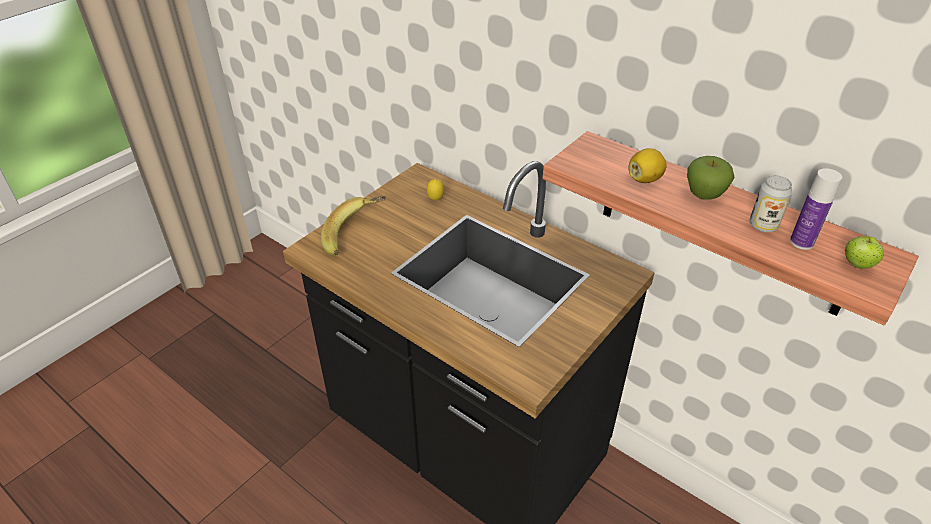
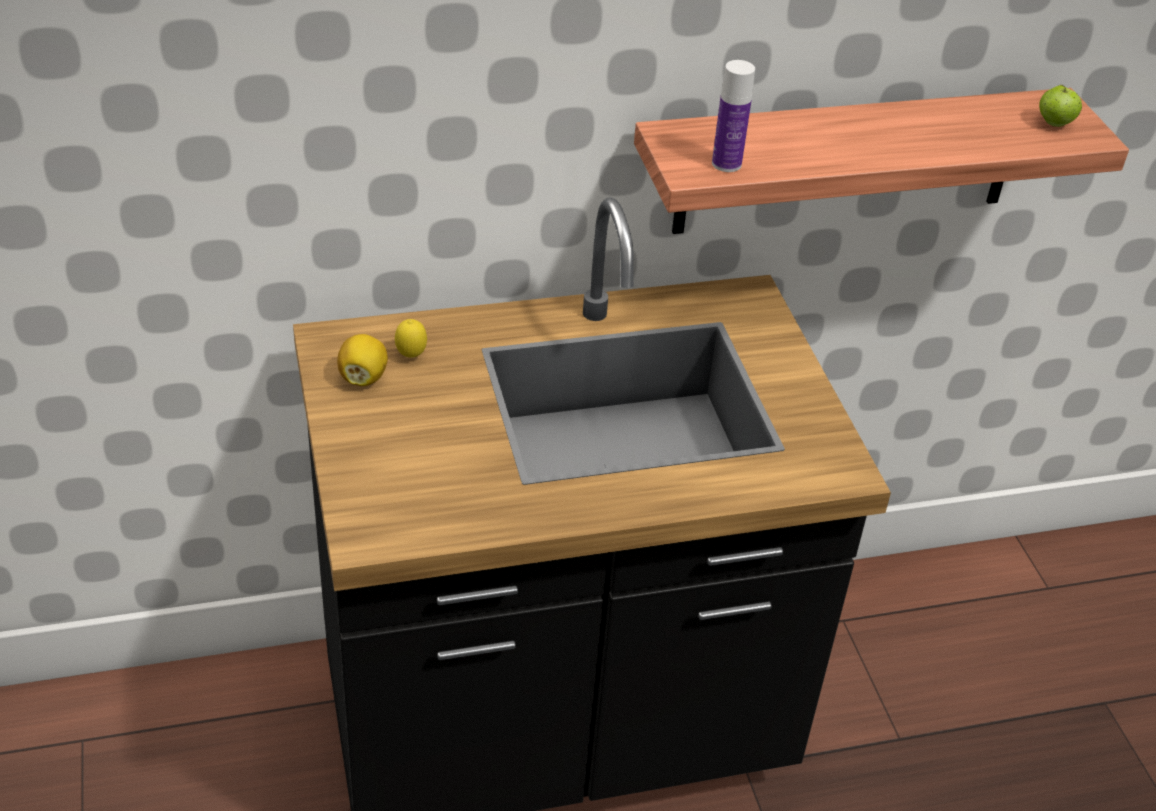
camera: 55 degrees left, 0 degrees up
banana [321,196,386,256] -> none
lemon [628,148,667,183] -> lemon moved to [337,334,388,386]
apple [687,156,734,200] -> none
can [750,175,792,232] -> none
bottle [790,168,842,250] -> bottle moved to [712,60,755,172]

